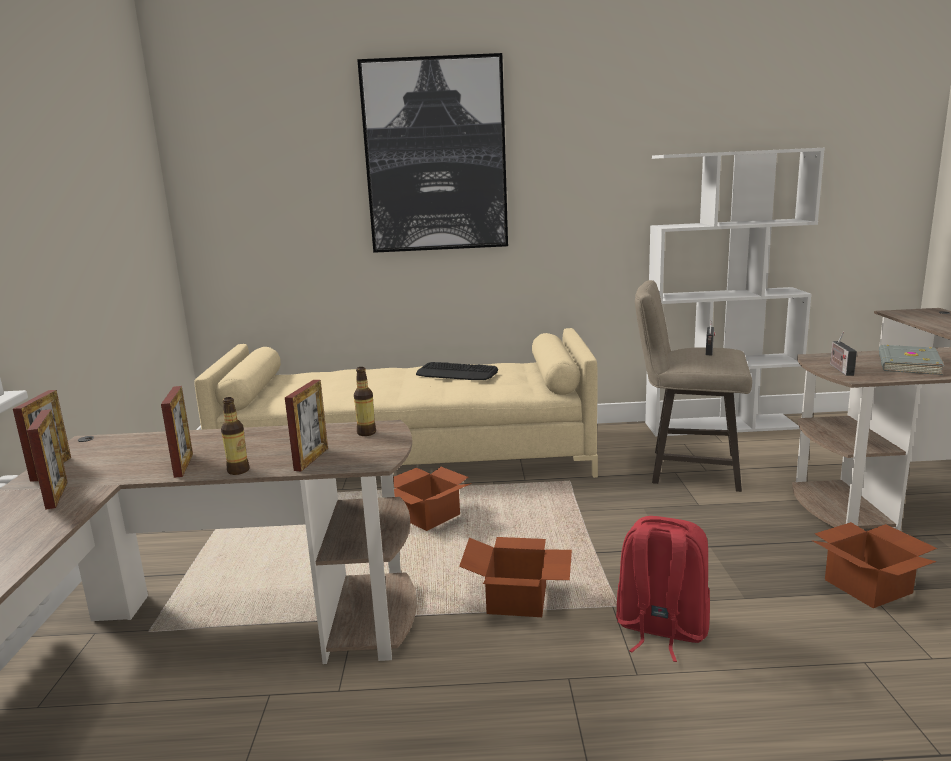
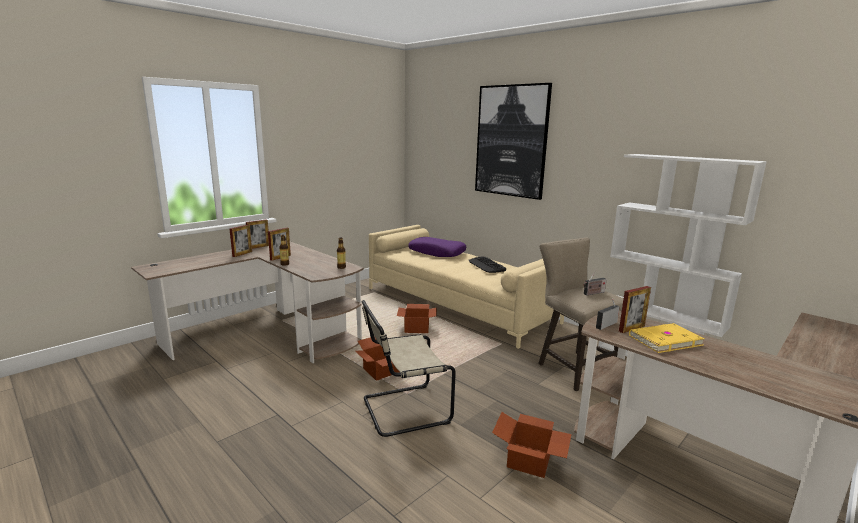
camera: 45 degrees right, 0 degrees up
picture frame [285,380,328,471] -> picture frame moved to [619,286,651,333]
red backpack [616,516,710,662] -> beige chair [362,300,456,437]
grey book [879,345,944,375] -> yellow book [629,323,705,353]
none -> purple pillow [408,237,466,257]

